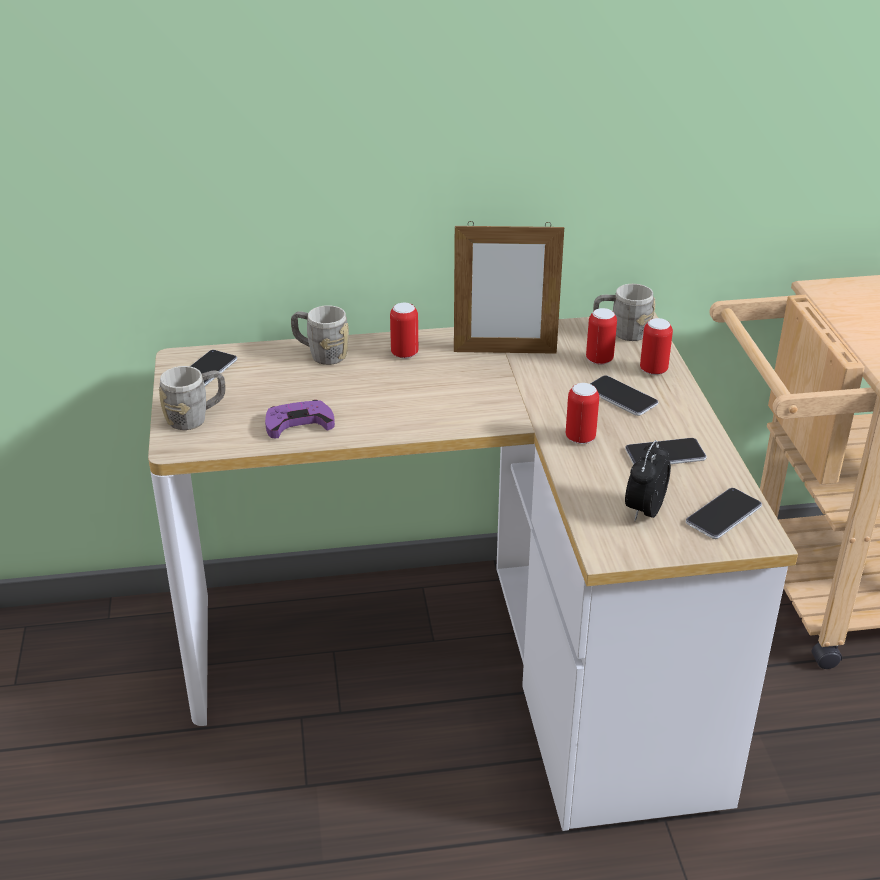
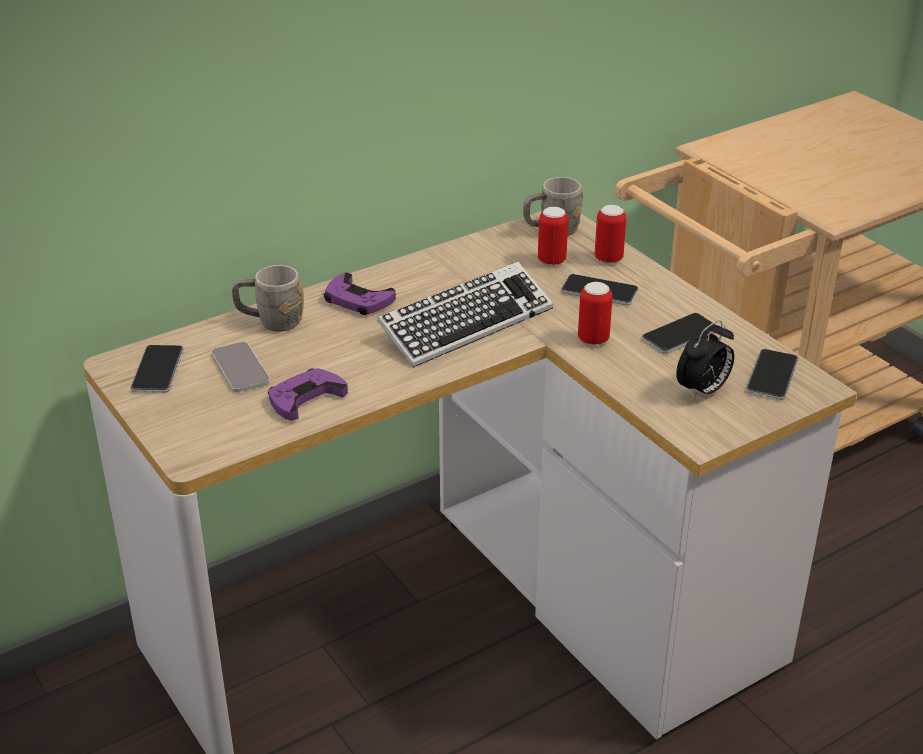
camera: 25 degrees left, 0 degrees up
grey mug [159,366,226,430] -> none
can [390,303,418,359] -> purple game controller [324,273,396,315]
picture frame [454,221,564,354] -> none
alarm clock [625,440,671,521] -> alarm clock turned 135 degrees counterclockwise [676,320,734,401]
none -> phone [211,342,270,392]
none -> keyboard [377,261,553,368]

